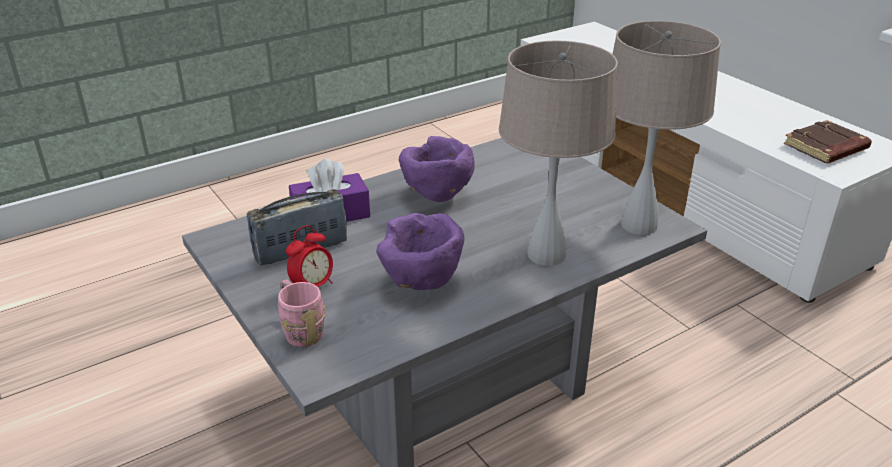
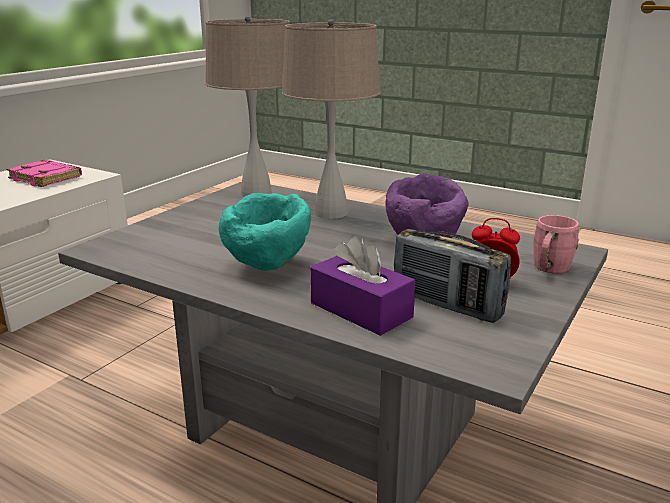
camera: 115 degrees left, 10 degrees down
purple bowl [399,136,475,202] -> turquoise bowl [219,193,311,271]
brown book [784,120,872,163] -> pink book [6,160,82,187]

